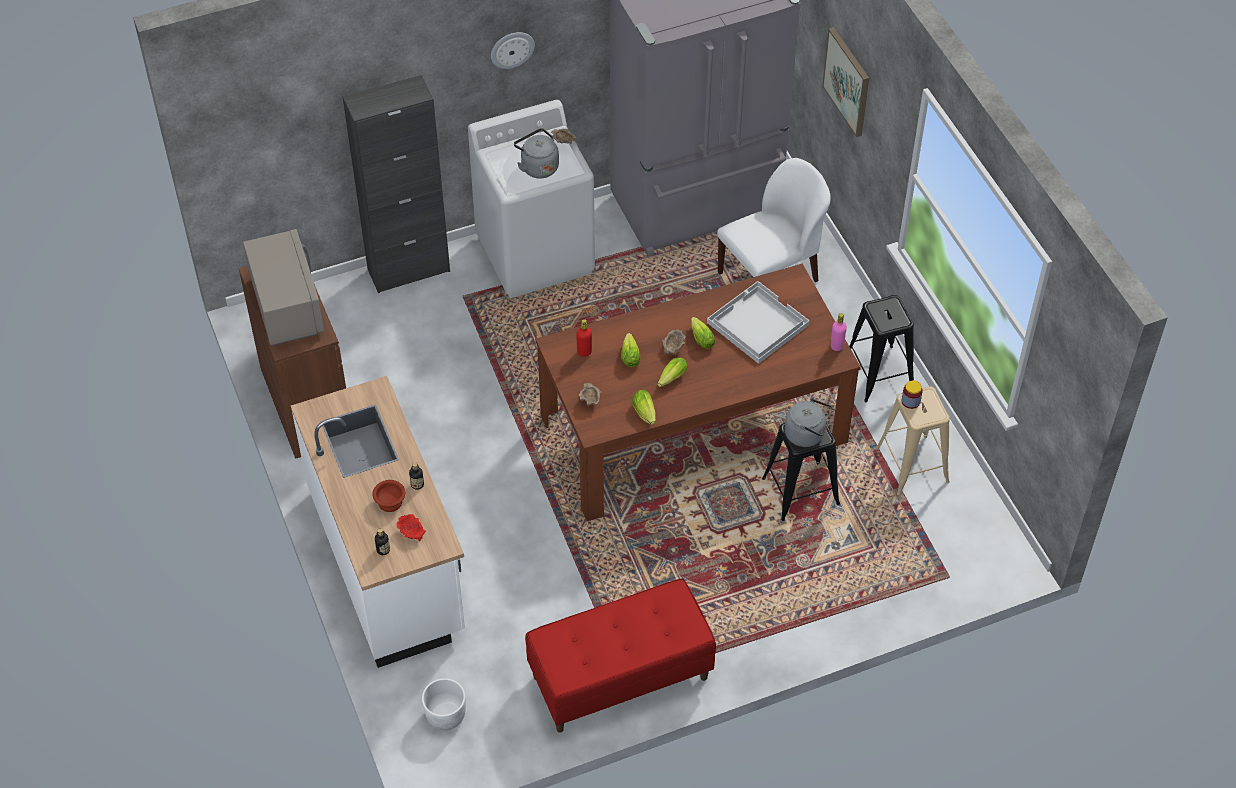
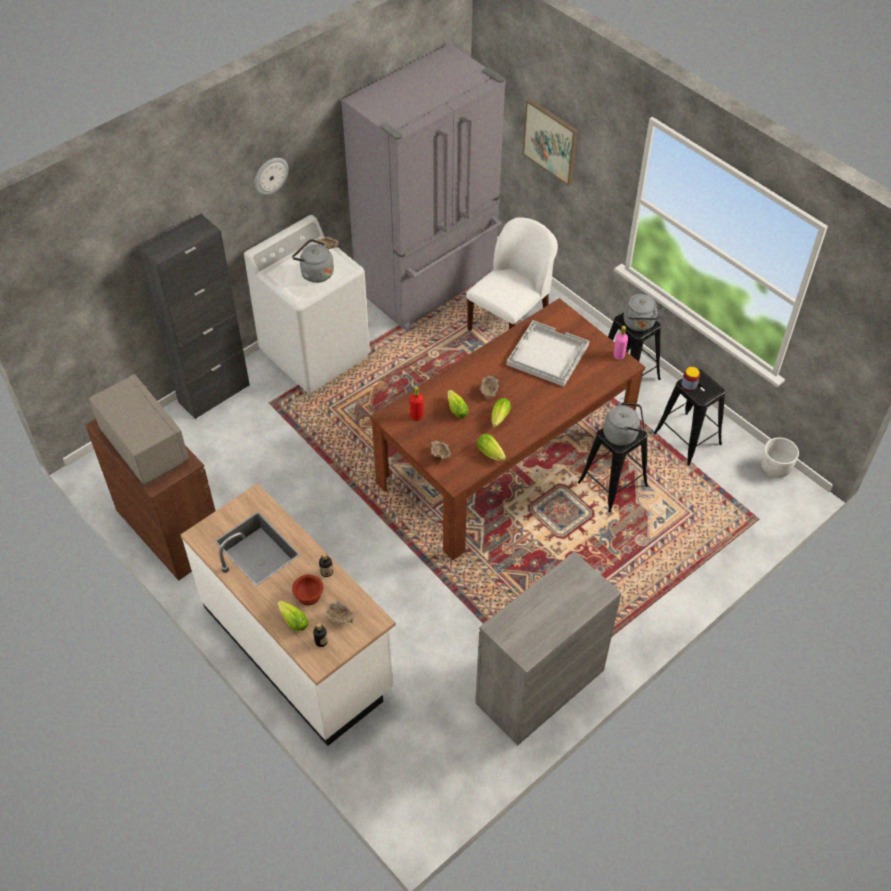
camera: 20 degrees left, 0 degrees up
red bowl [396,514,426,541] -> beige bowl [326,601,355,624]
white planter [422,678,466,730] -> white planter moved to [761,437,799,478]
red bench [525,579,716,733] -> grey cabinet [475,552,621,746]
lettuce [691,317,715,349] -> lettuce moved to [277,600,309,631]
beige stool [876,386,950,495] -> black stool [654,369,725,465]
none -> grey kettle [623,294,665,331]

